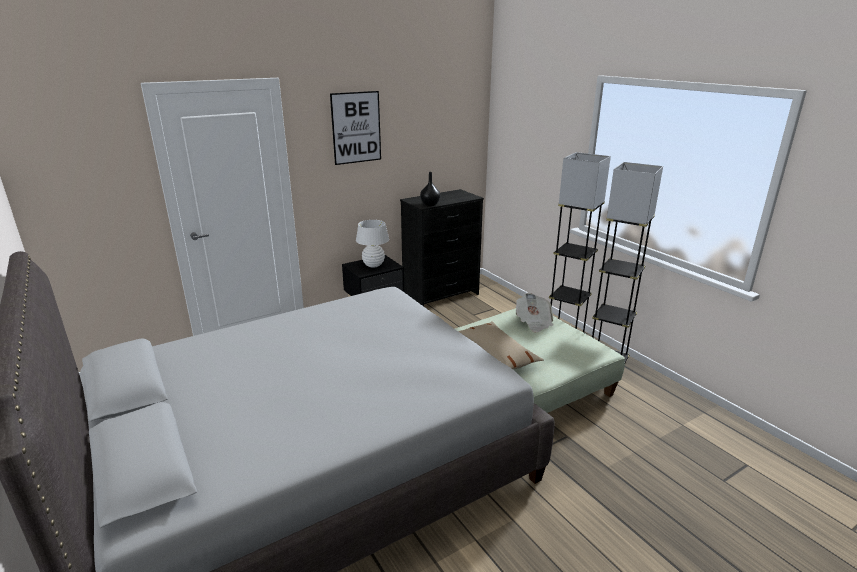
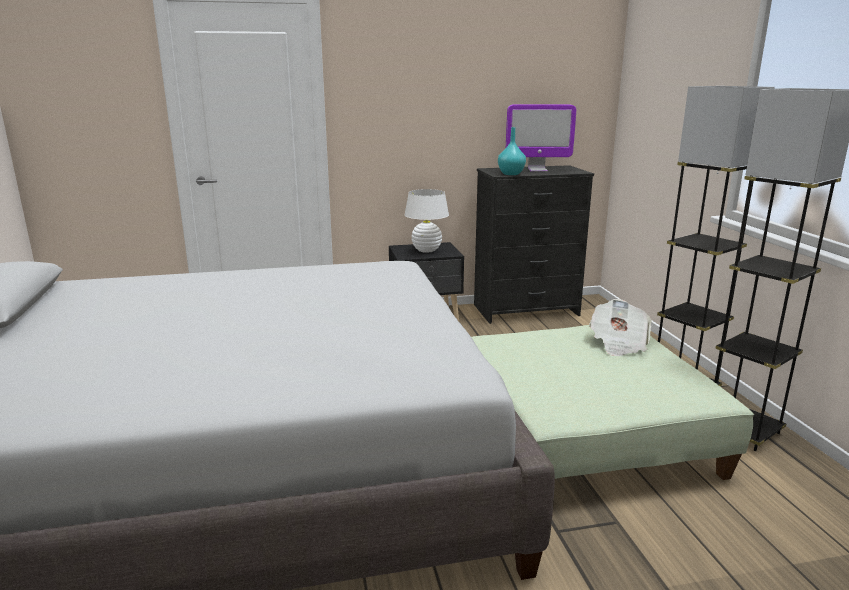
camera: 20 degrees right, 5 degrees down
picture [330,91,381,165] -> none
black vase [420,172,440,206] -> turquoise vase [498,127,526,175]
beige pillow [458,321,544,369] -> none
none -> monitor [506,104,576,172]

